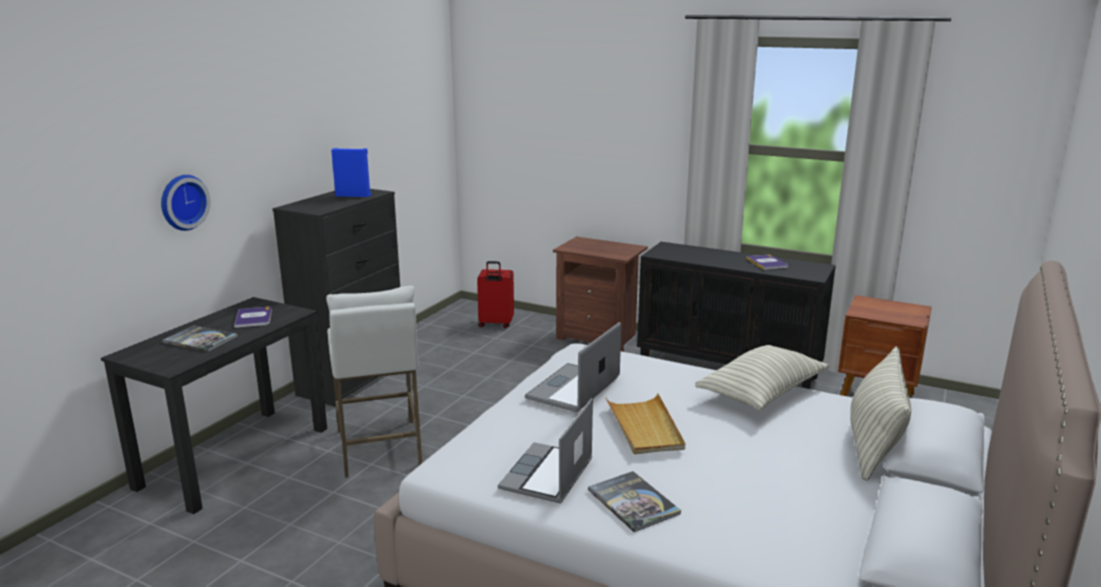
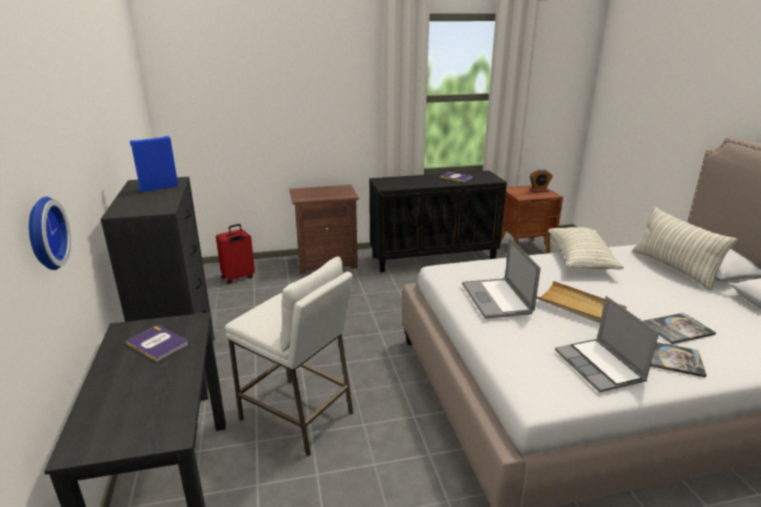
camera: 40 degrees left, 5 degrees up
book [162,325,238,352] -> book moved to [643,313,716,344]
none -> alarm clock [530,169,553,192]

